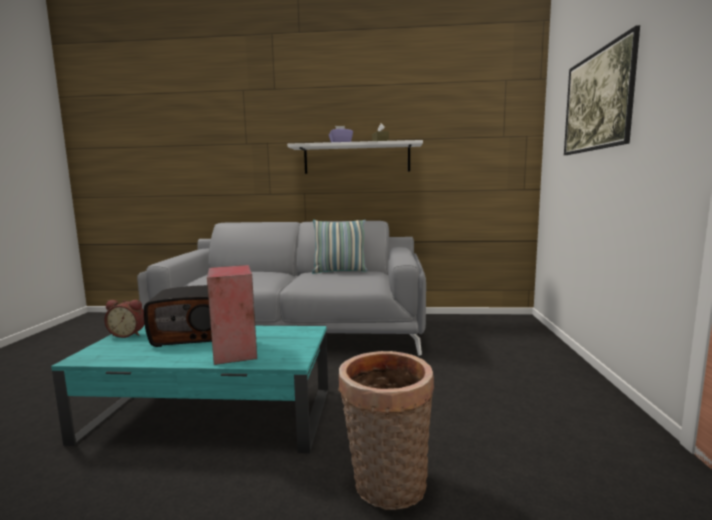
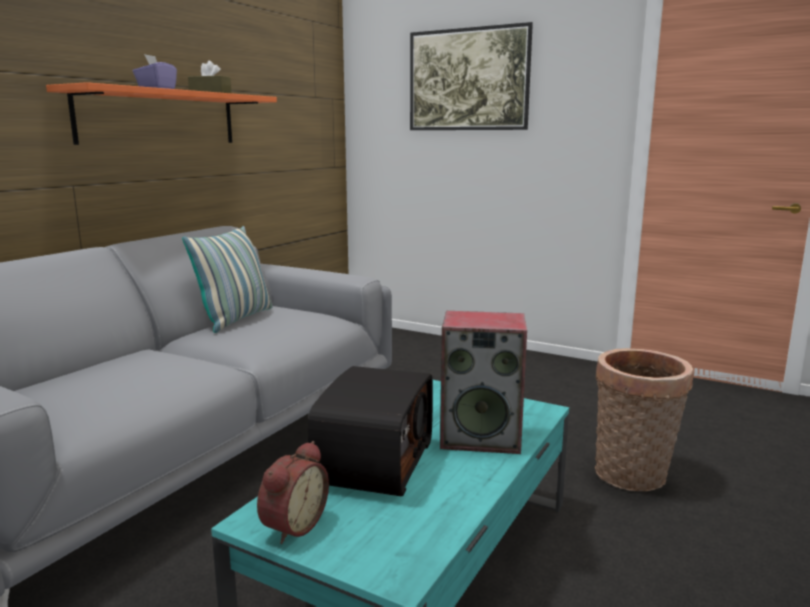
camera: 65 degrees left, 5 degrees up
white shelf [287,140,423,174] -> orange shelf [46,82,277,145]

